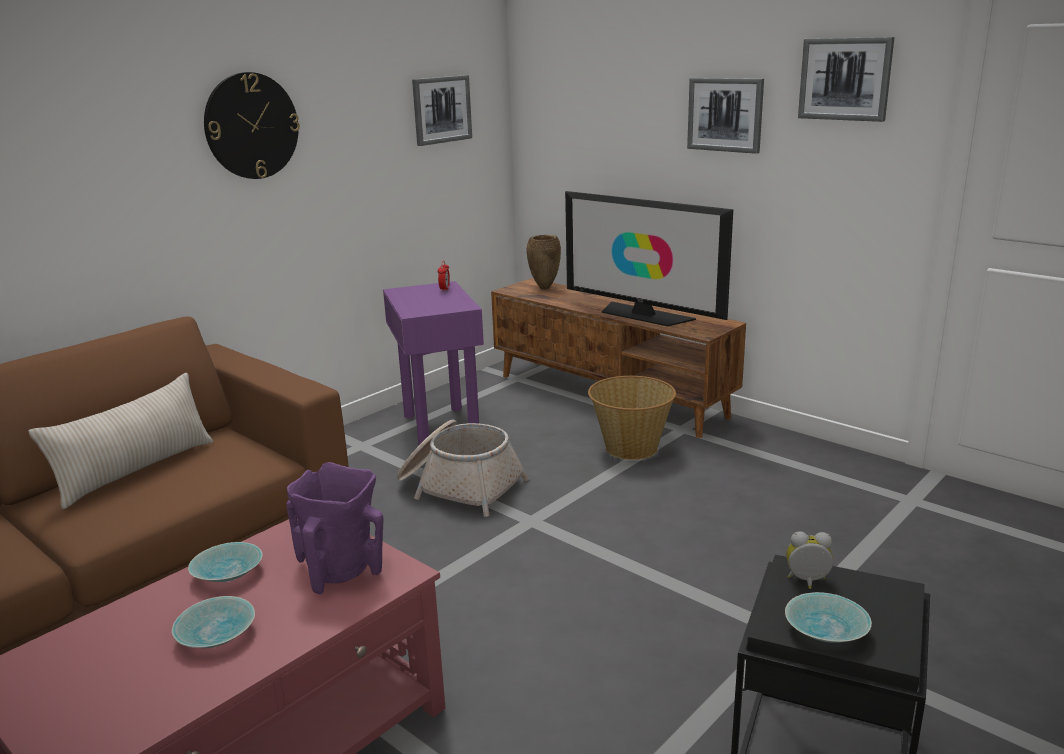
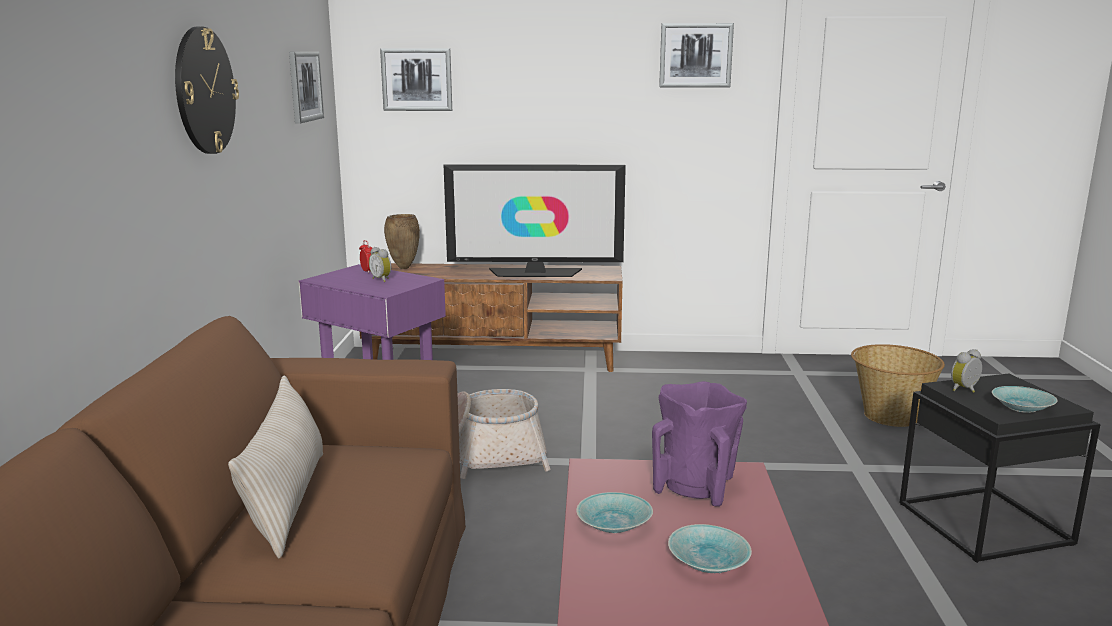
camera: 40 degrees left, 5 degrees down
basket [588,376,676,460] -> basket moved to [851,344,945,427]
picture [687,78,764,154] -> picture moved to [380,48,452,111]
none -> alarm clock [369,247,391,282]

